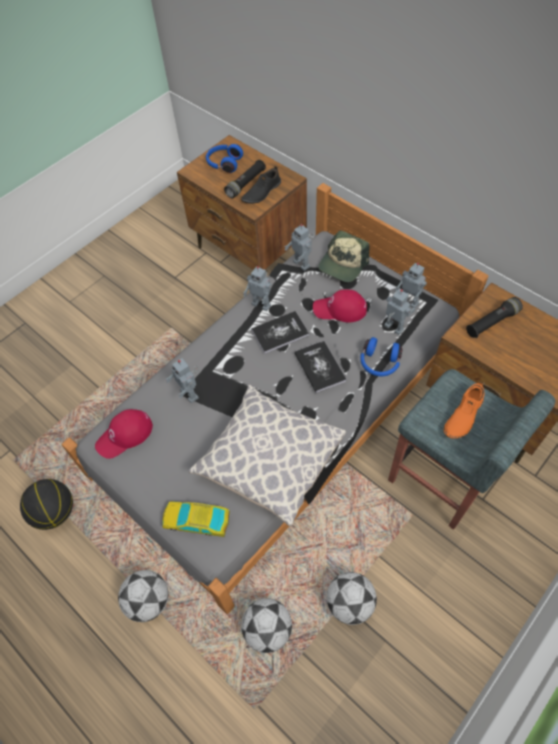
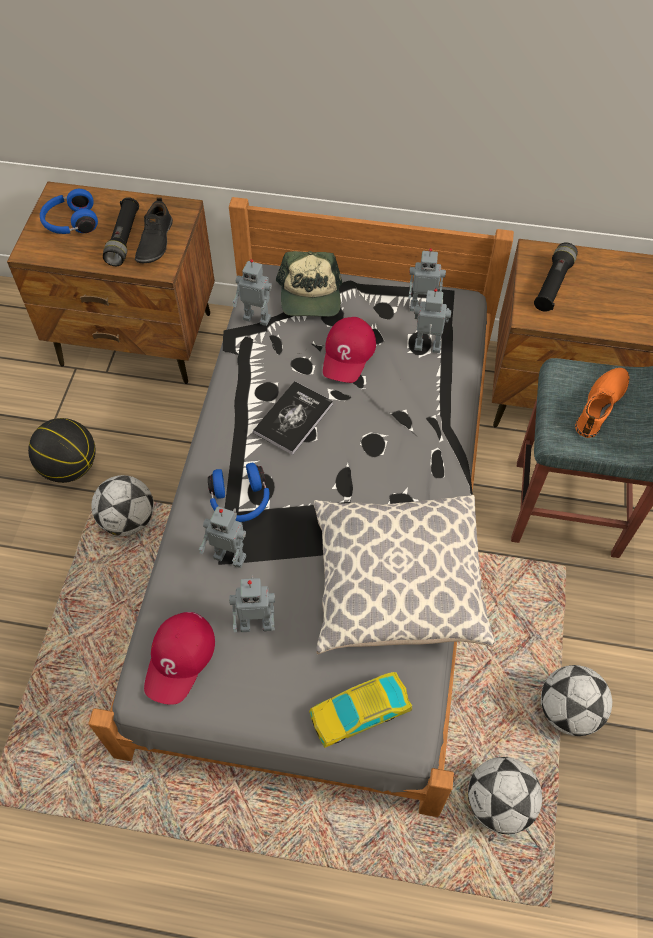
camera: 35 degrees left, 0 degrees up
basketball [20,479,73,530] -> basketball moved to [28,418,96,483]
football [118,570,168,622] -> football moved to [91,475,154,536]
toy robot [243,266,271,311] -> toy robot moved to [229,575,275,632]
book [294,341,347,393] -> none
red cap [313,290,367,323] -> red cap turned 45 degrees counterclockwise [323,317,376,383]
blue headphones [360,337,403,376] -> blue headphones moved to [208,463,269,522]
orange shoe [444,381,485,438] -> orange shoe turned 150 degrees counterclockwise [575,368,629,438]

